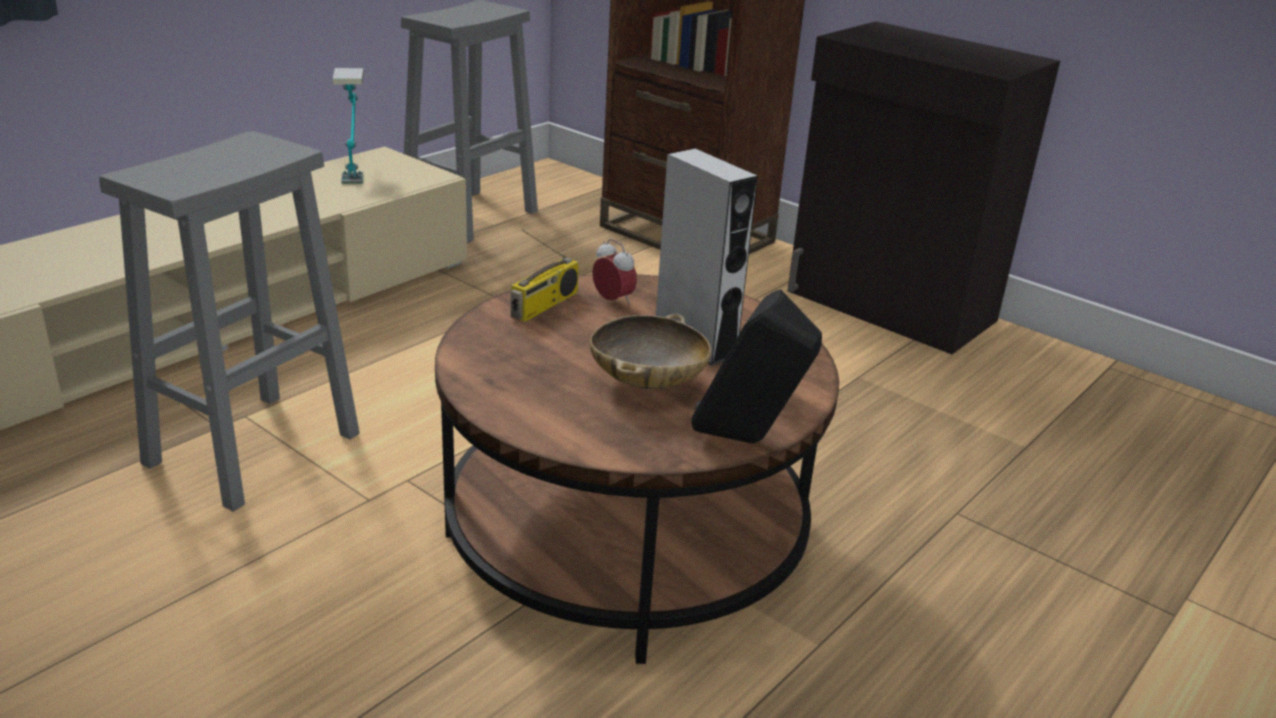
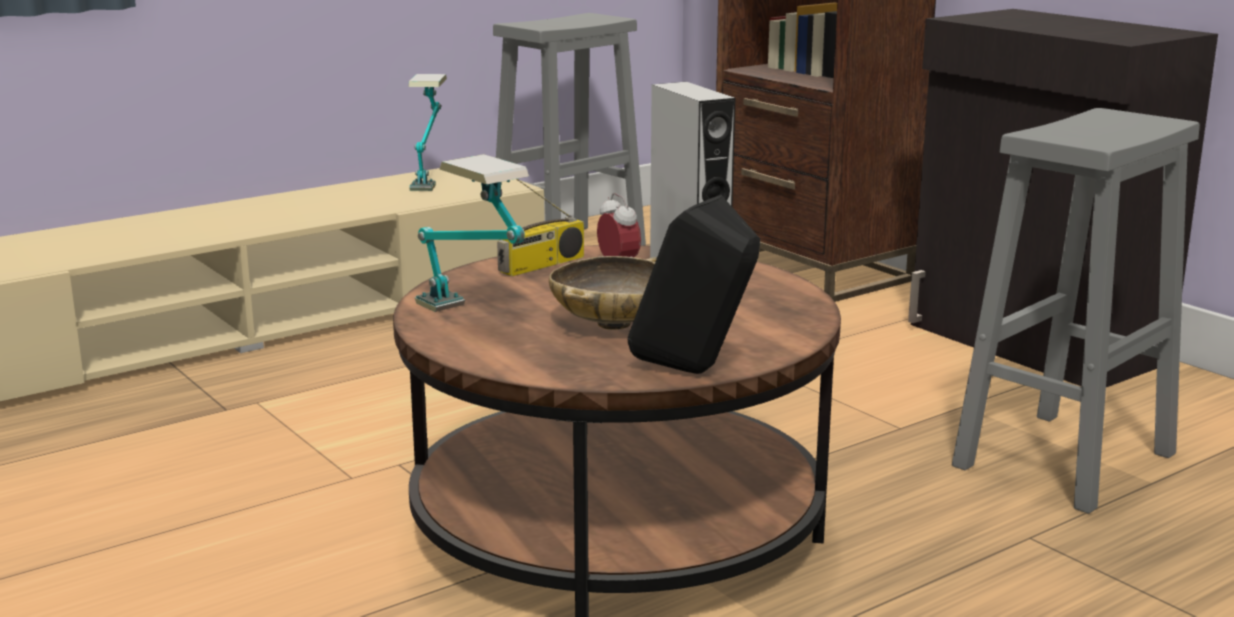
camera: 15 degrees right, 10 degrees down
grey stool [99,131,360,512] -> grey stool moved to [952,108,1200,514]
none -> table lamp [414,154,529,312]

